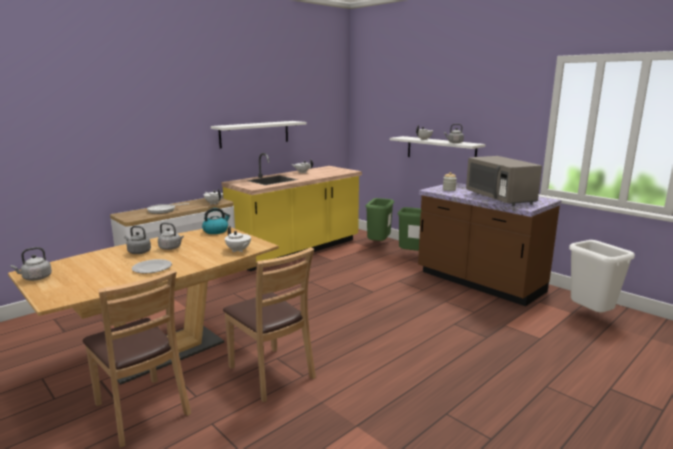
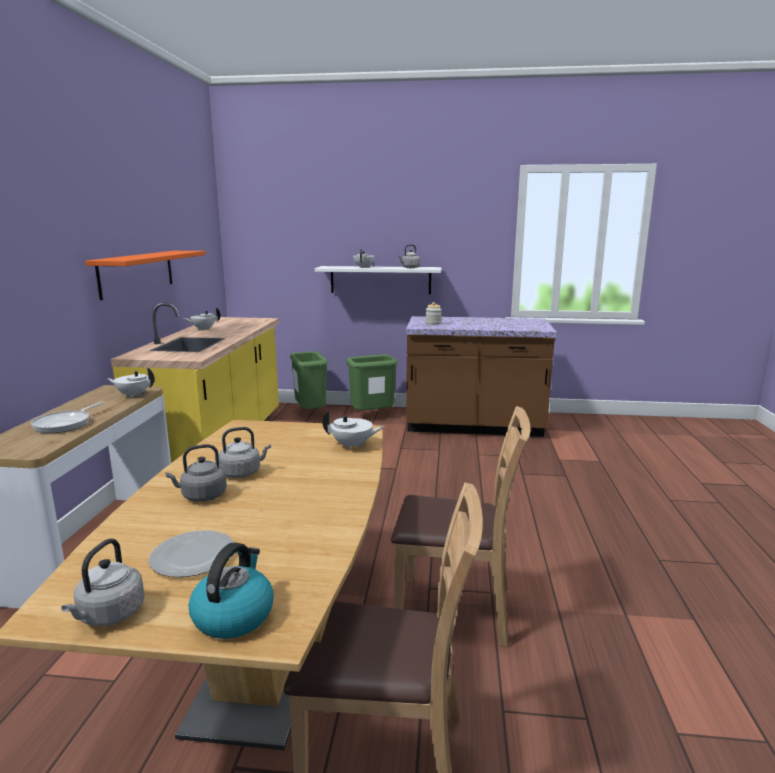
camera: 40 degrees left, 0 degrees up
plate [132,259,172,273] -> plate moved to [148,530,234,577]
kettle [202,208,231,234] -> kettle moved to [189,542,274,639]
white shelf [211,121,306,148] -> orange shelf [85,251,206,300]
grey microwave [466,156,542,206] -> none
white trash can [569,240,635,313] -> none

